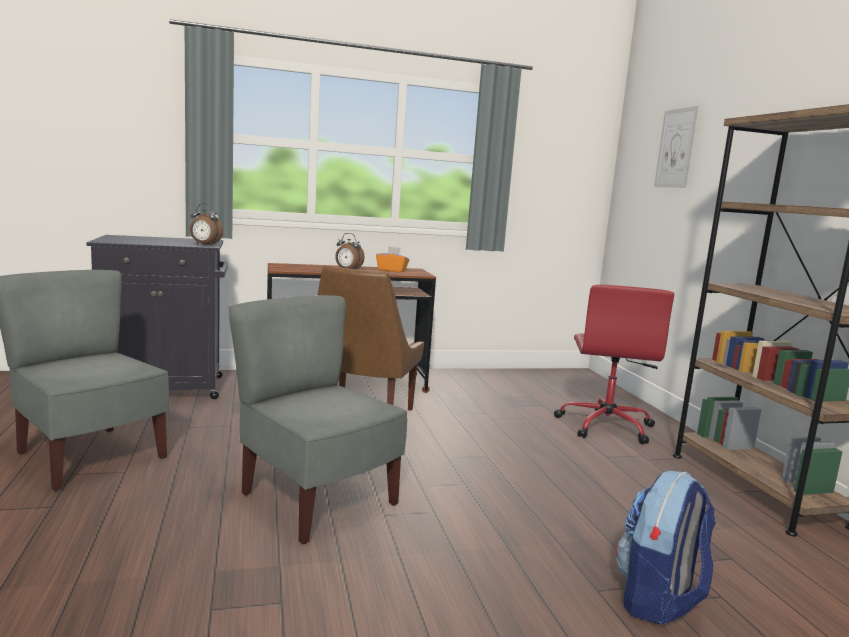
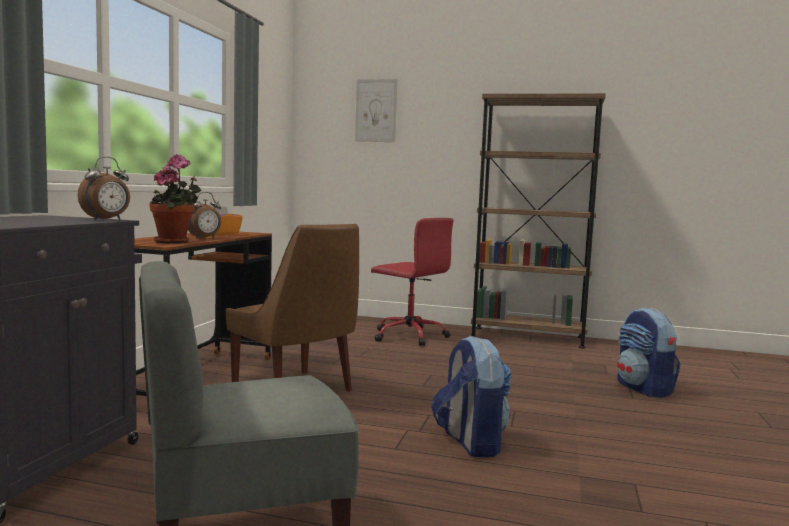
camera: 60 degrees left, 5 degrees down
grey chair [229,295,407,544] -> backpack [431,335,512,457]
none -> potted plant [149,154,202,244]

